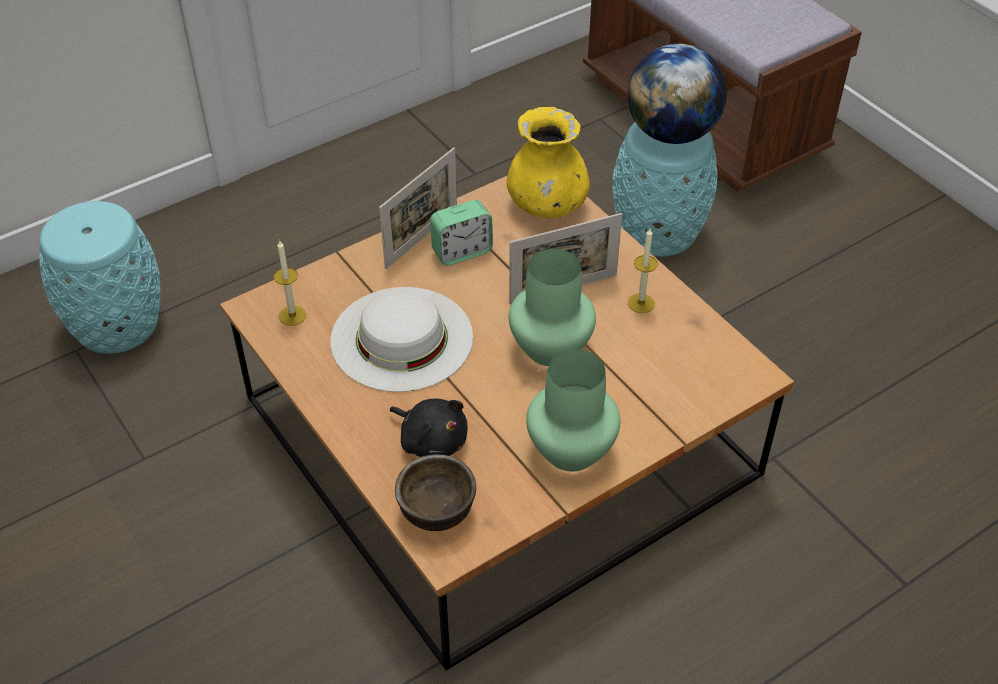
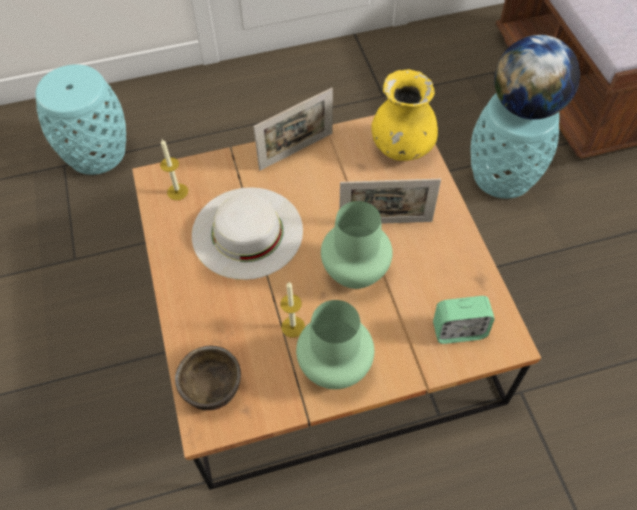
camera: 20 degrees right, 10 degrees up
black plush toy [390,399,468,457] -> none
alarm clock [430,200,493,266] -> alarm clock moved to [433,296,495,344]
candle [628,228,658,313] -> candle moved to [280,282,305,338]

